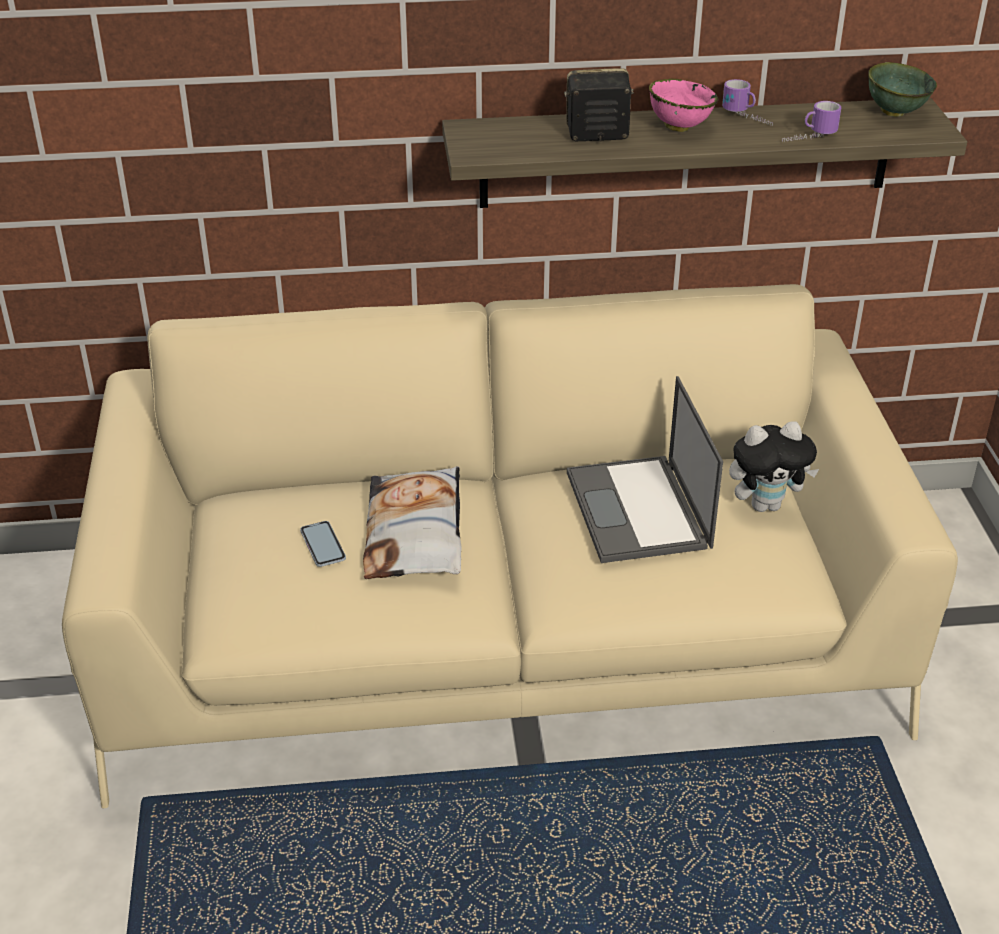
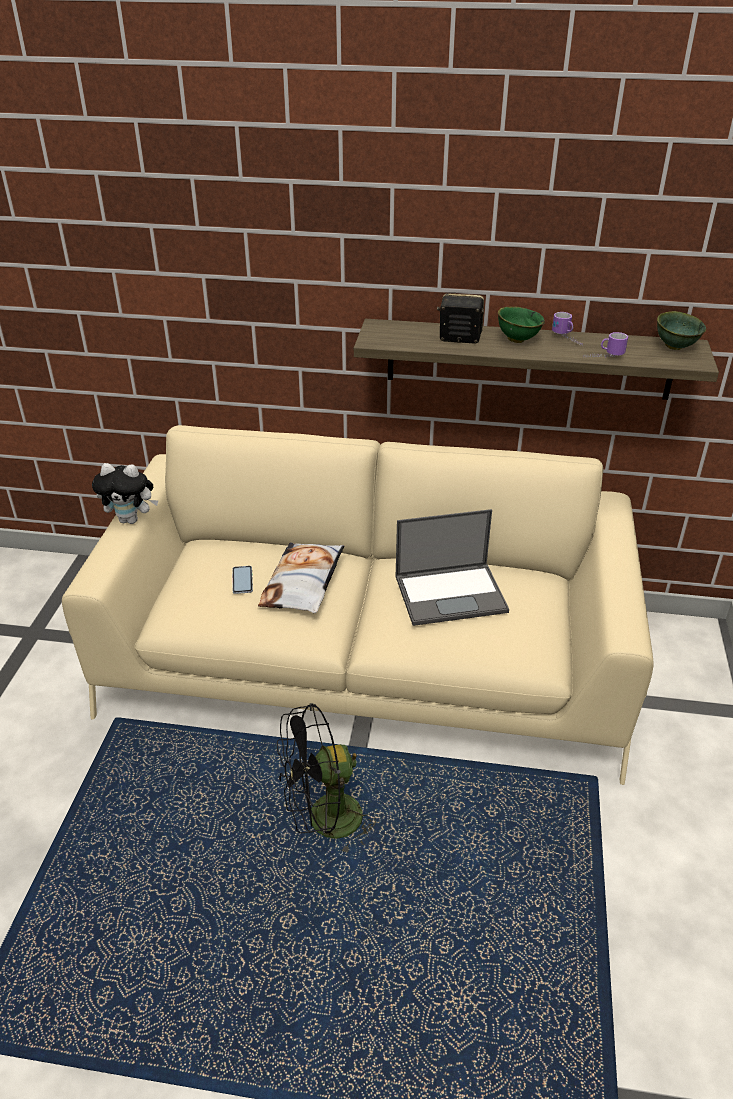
camera: 15 degrees right, 0 degrees up
laptop [567,376,723,563] -> laptop turned 105 degrees counterclockwise [396,509,509,626]
pink bowl [649,79,718,132] -> green bowl [498,307,545,343]
plush toy [729,421,819,512] -> plush toy moved to [92,463,158,524]
none -> black fan [277,703,377,855]

